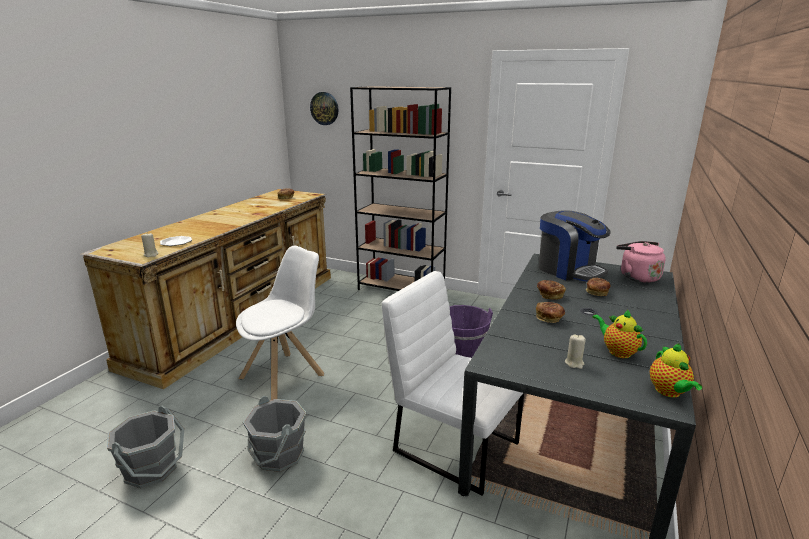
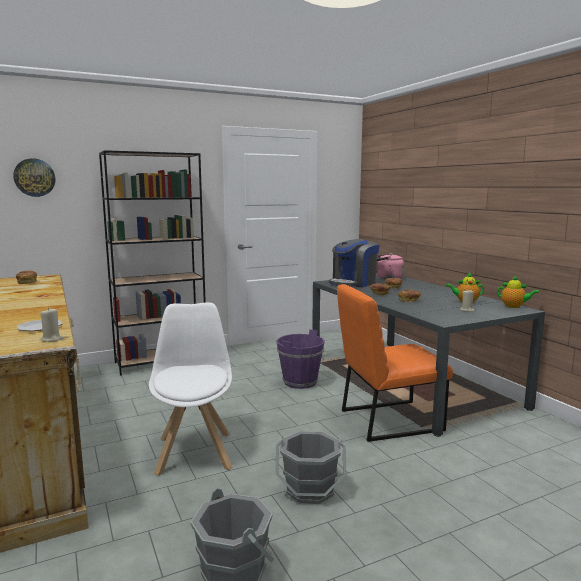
camera: 50 degrees left, 10 degrees down
white chair [382,271,524,496] -> orange chair [337,284,453,442]
coffee machine [538,210,610,282] -> coffee machine turned 135 degrees clockwise [329,239,380,287]

